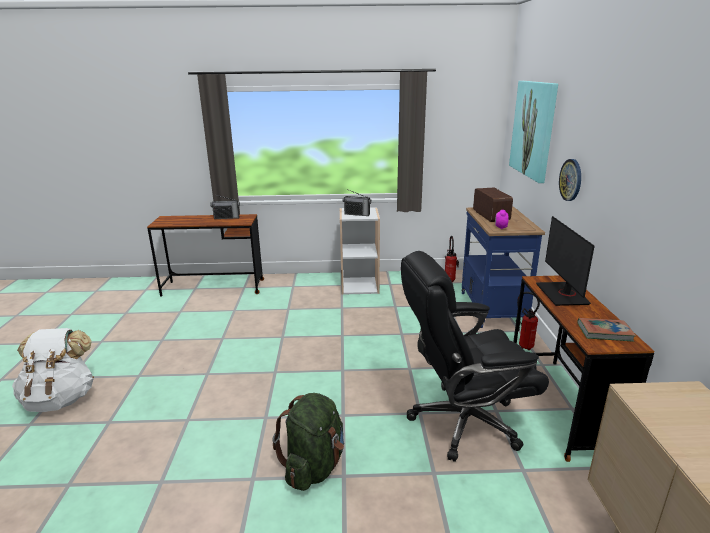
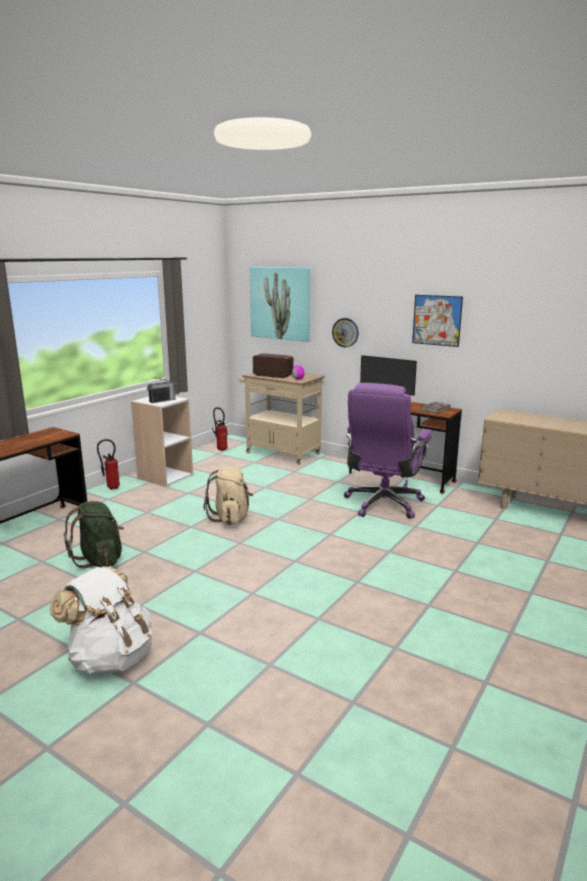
camera: 55 degrees left, 5 degrees down
radio [210,194,240,219] -> none
green backpack [272,393,344,491] -> green backpack moved to [64,501,124,569]
black office chair [401,251,549,462] -> purple office chair [344,383,432,519]
blue cart [462,207,545,328] -> beige cart [239,372,324,465]
fire extinguisher [517,292,540,350] -> fire extinguisher moved to [97,439,120,490]
none -> beige backpack [203,467,253,525]
none -> picture [412,295,463,347]

